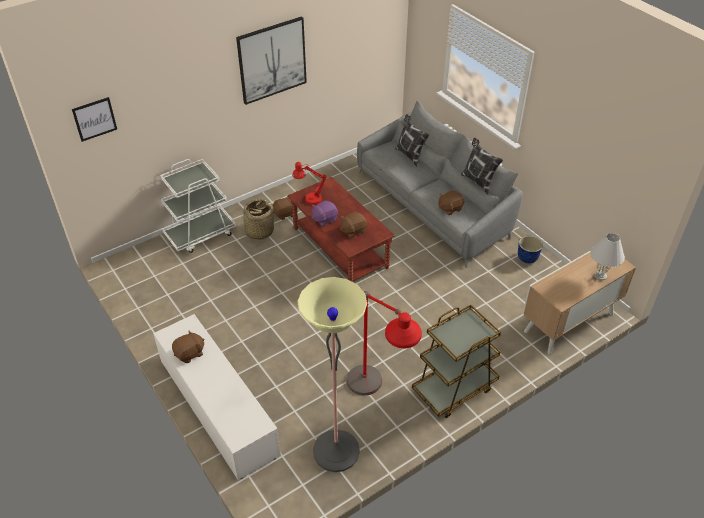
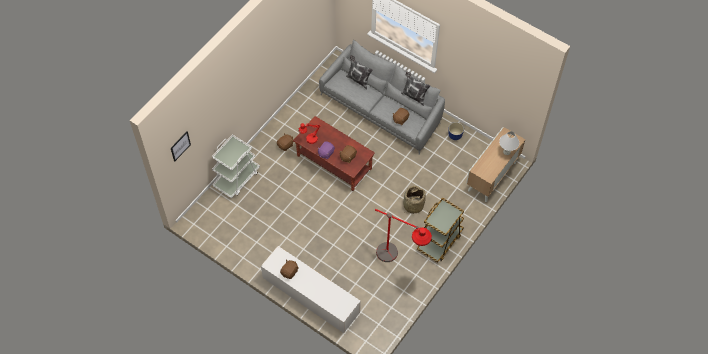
camera: 20 degrees left, 15 degrees up
picture [236,16,307,105] -> none
basket [239,199,276,239] -> basket moved to [403,186,426,214]
floor lamp [297,277,367,472] -> none

